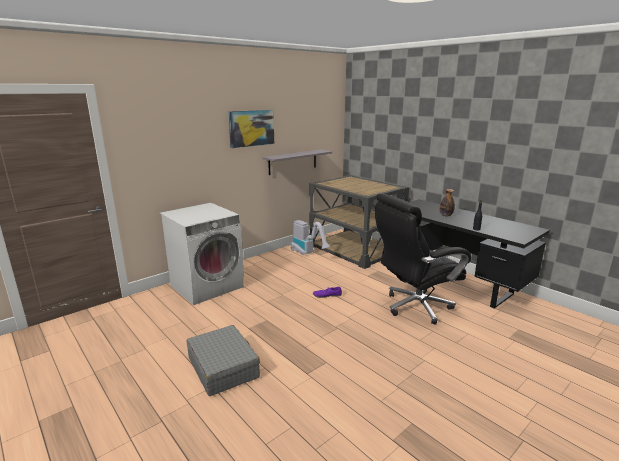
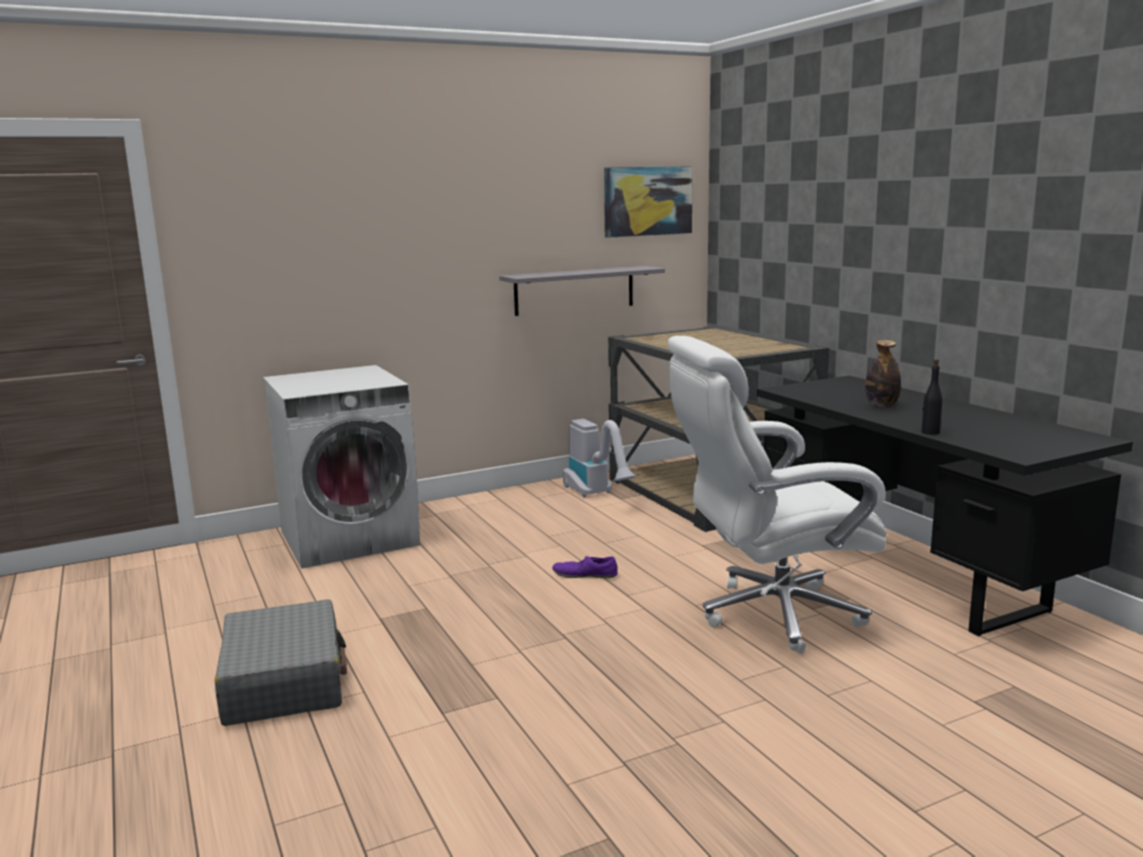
camera: 15 degrees right, 5 degrees down
picture [228,110,274,148] -> picture moved to [604,166,693,238]
black office chair [375,194,471,325] -> white office chair [668,336,887,654]

